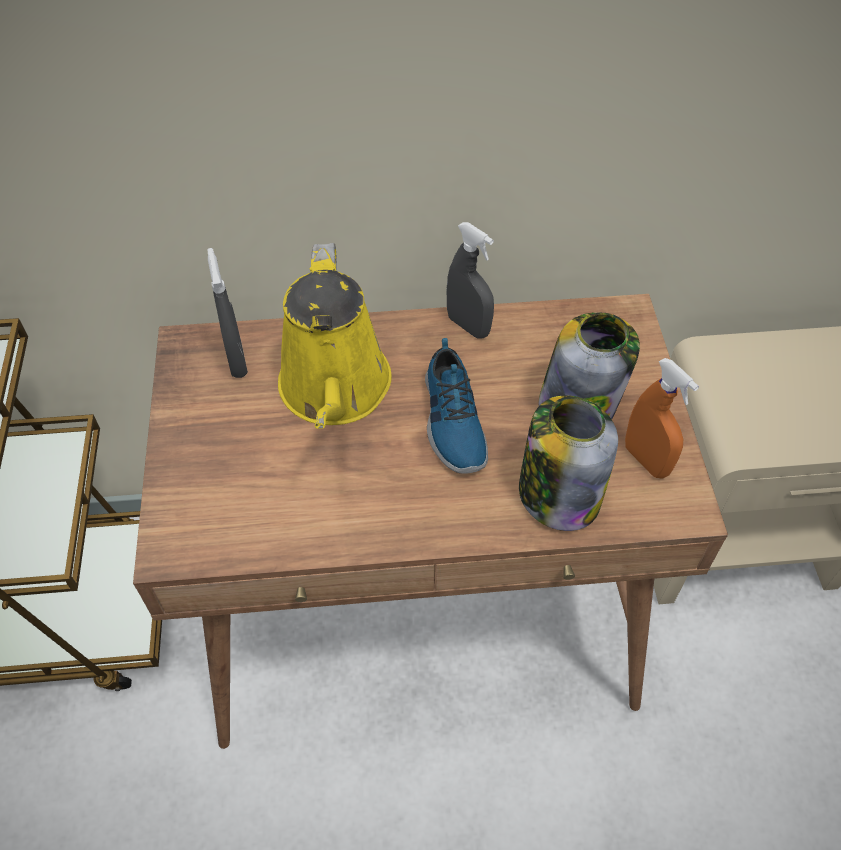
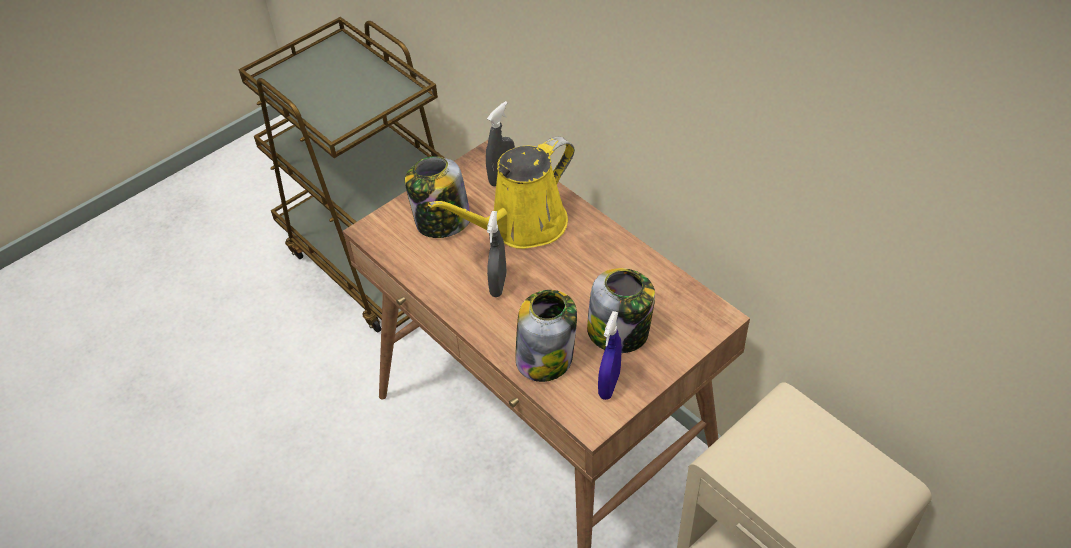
camera: 55 degrees right, 5 degrees down
shoe [425,338,488,474] -> none
grey spray bottle [447,222,494,339] -> grey spray bottle moved to [487,211,506,297]
orange spray bottle [625,358,699,479] -> blue spray bottle [598,311,622,400]
none -> jar [405,156,470,238]

